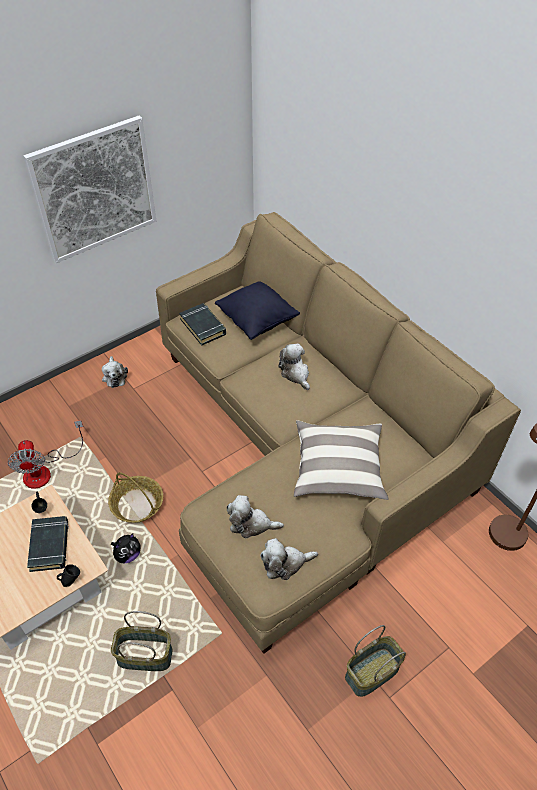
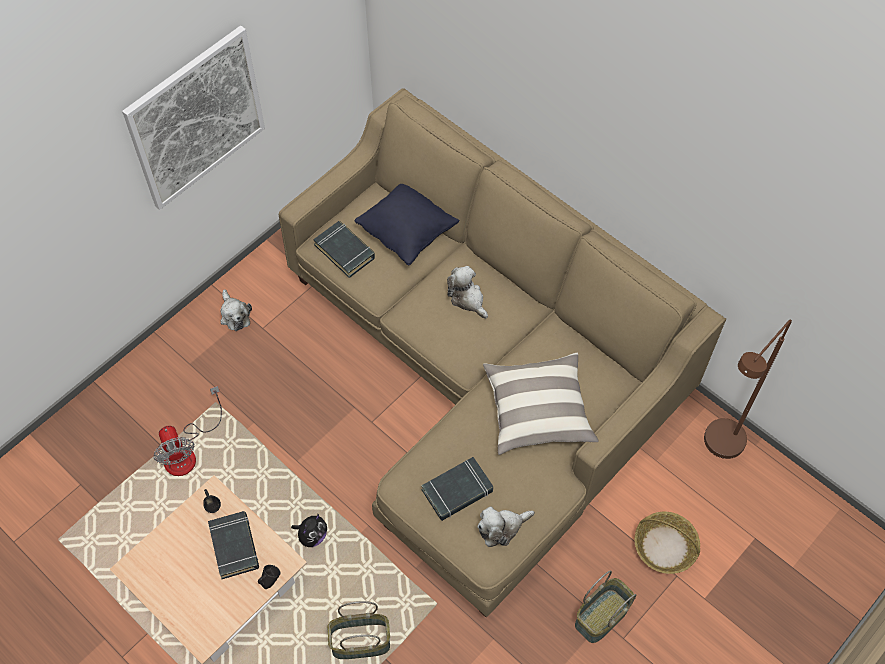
camera: 10 degrees left, 10 degrees up
basket [108,472,163,523] -> basket moved to [634,512,700,574]
plush toy [227,495,284,538] -> black book [421,457,493,521]

